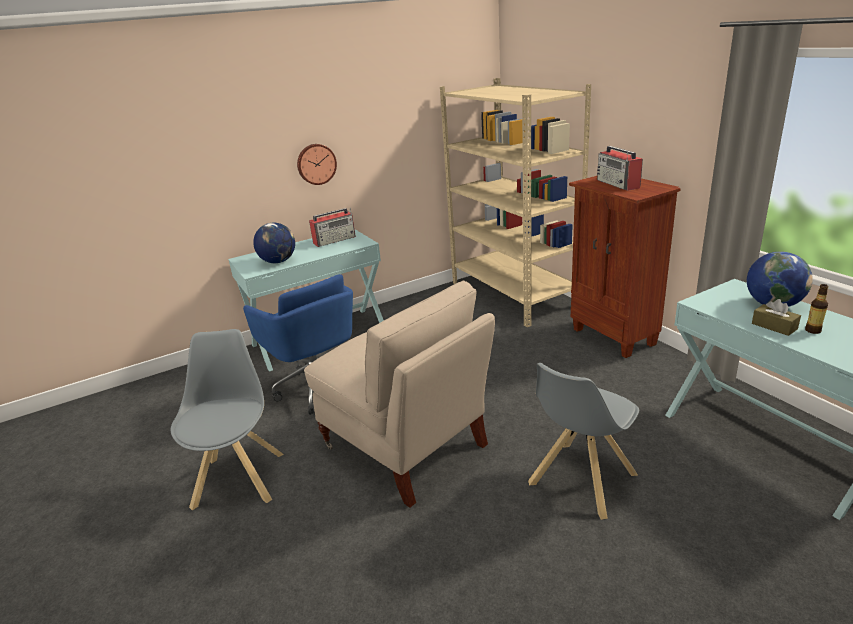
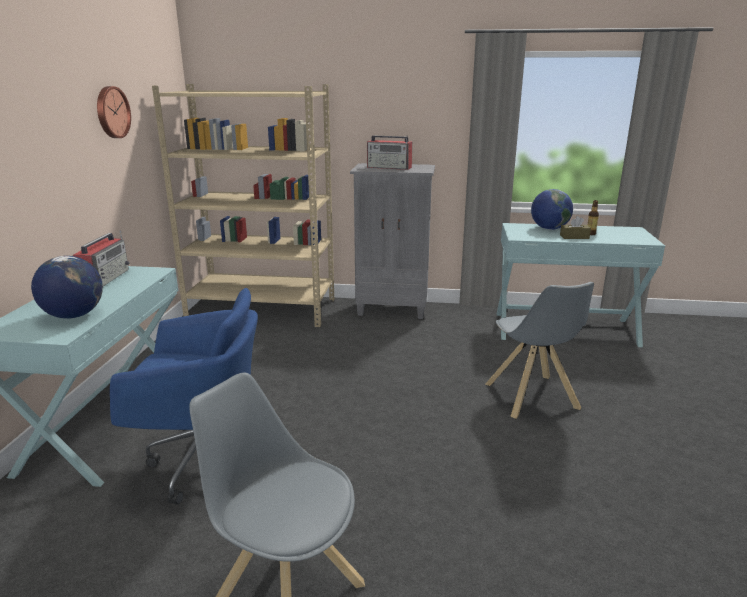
camera: 55 degrees left, 5 degrees down
wall clock [297,144,337,185] -> wall clock moved to [97,86,131,138]
beige chair [304,281,495,508] -> none
brown cabinet [569,176,681,358] -> grey cabinet [350,163,435,319]

